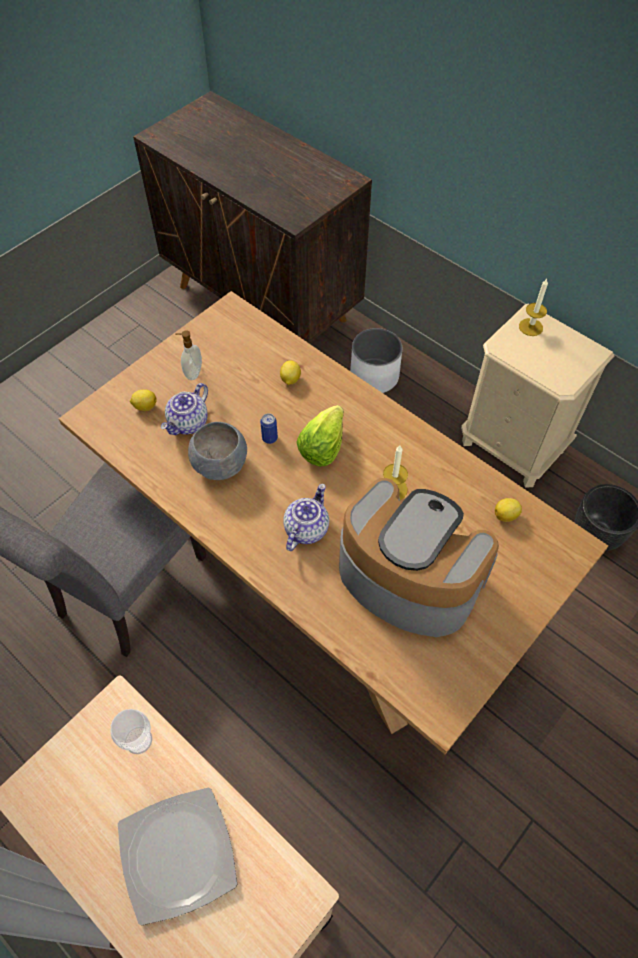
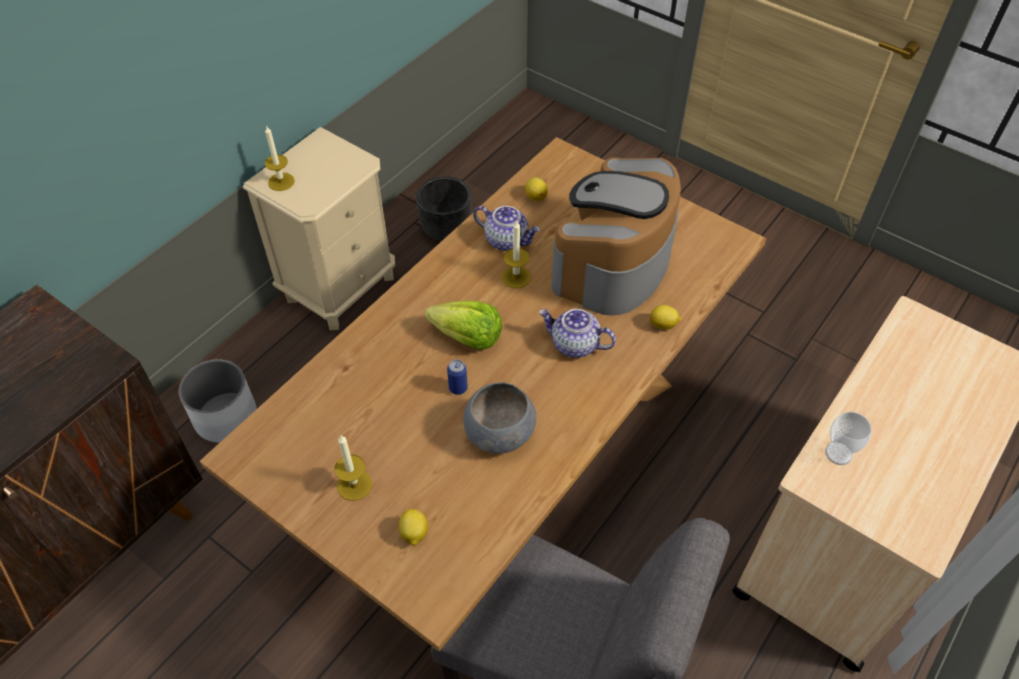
camera: 95 degrees left, 5 degrees down
plate [118,787,237,926] -> none
teapot [161,383,208,435] -> teapot moved to [473,206,540,251]
soap dispenser [175,330,202,380] -> candle [335,435,372,501]
lemon [280,360,301,385] -> lemon moved to [650,305,681,330]

